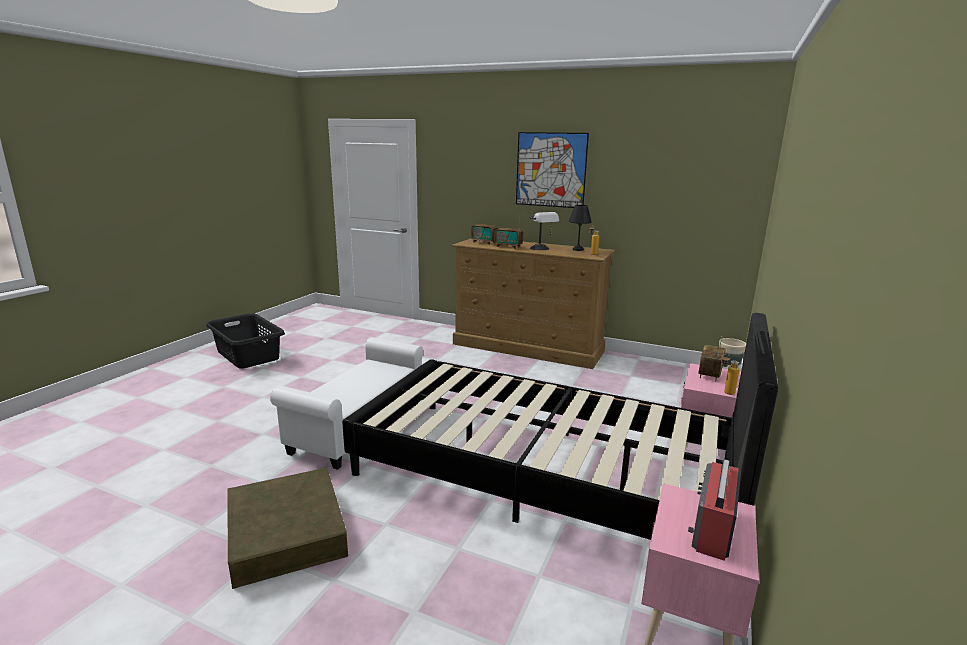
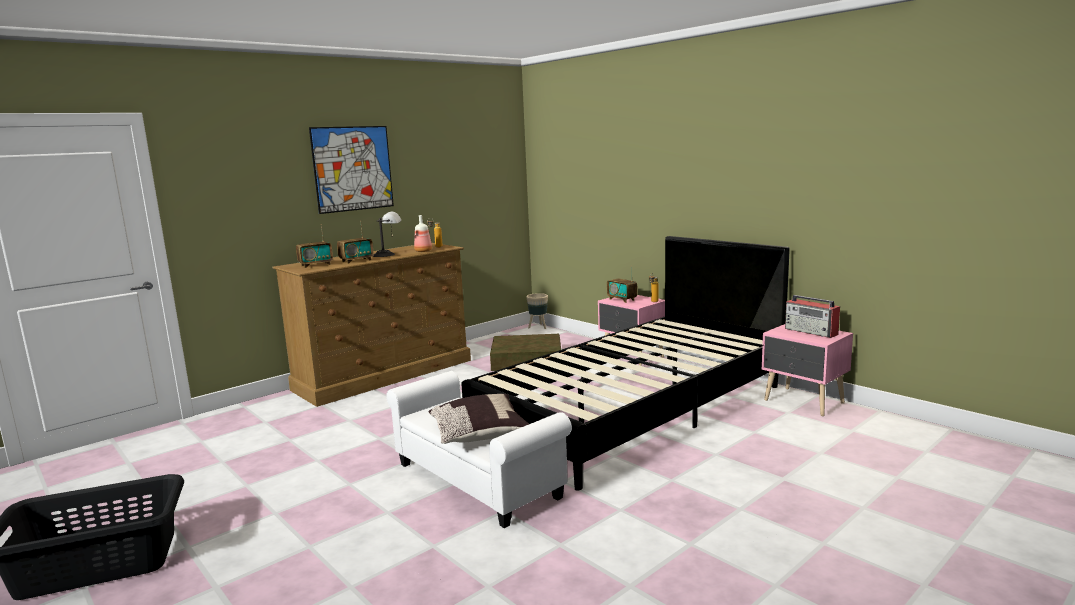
camera: 65 degrees left, 5 degrees down
brown storage box [227,467,348,589] -> brown storage box moved to [490,334,561,371]
black table lamp [569,205,592,251] -> none
none -> bottle [414,215,432,252]
none -> pillow [428,394,529,444]

